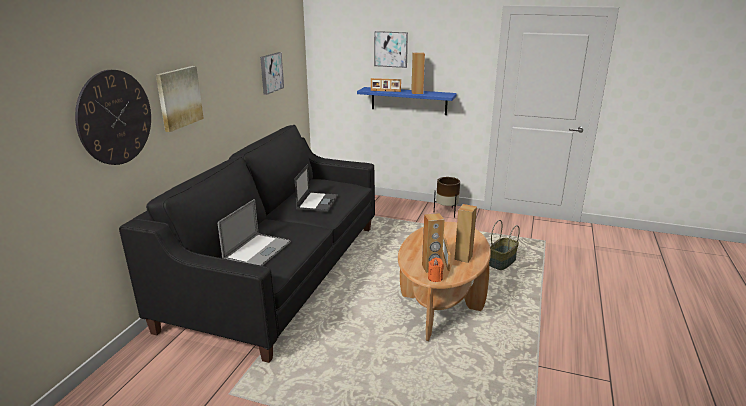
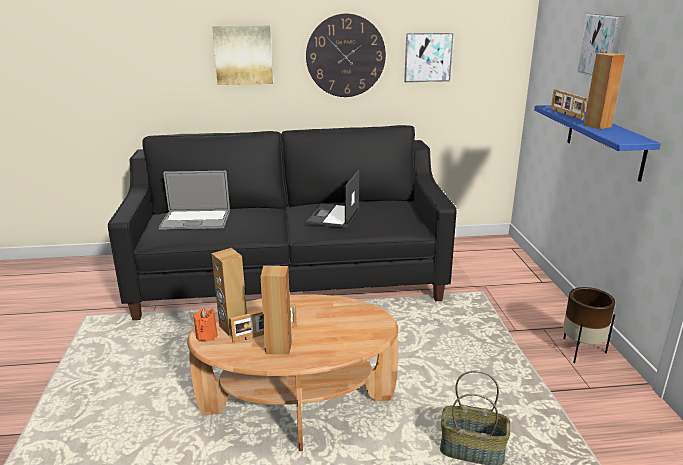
camera: 65 degrees right, 0 degrees up
wall clock [75,70,151,165] -> wall clock moved to [306,14,386,97]
laptop [295,164,338,212] -> laptop turned 120 degrees clockwise [306,170,359,228]

